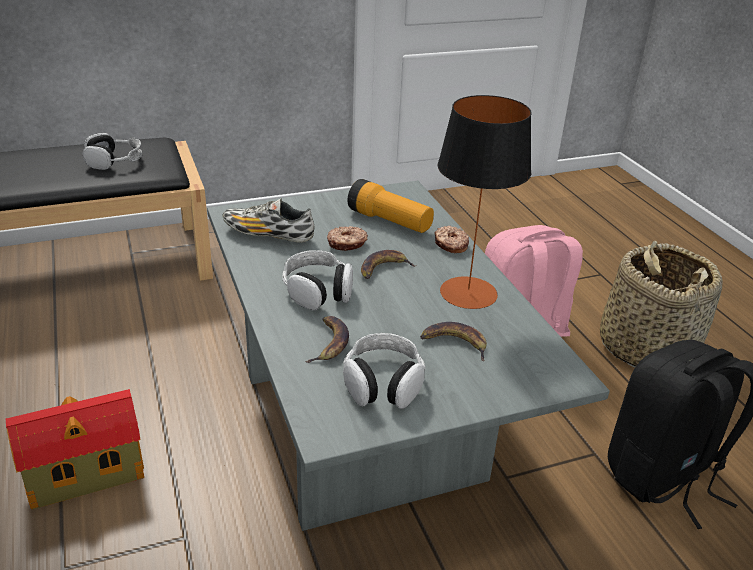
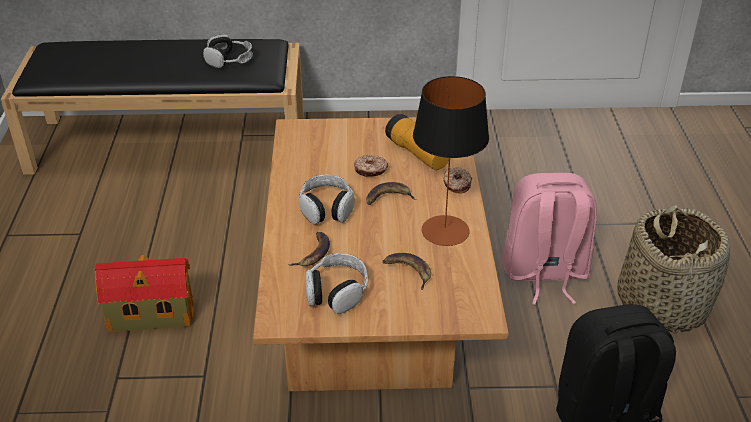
camera: 20 degrees right, 5 degrees up
grey coffee table [207,181,610,531] -> brown coffee table [253,117,509,391]
shoe [222,198,315,243] -> none

